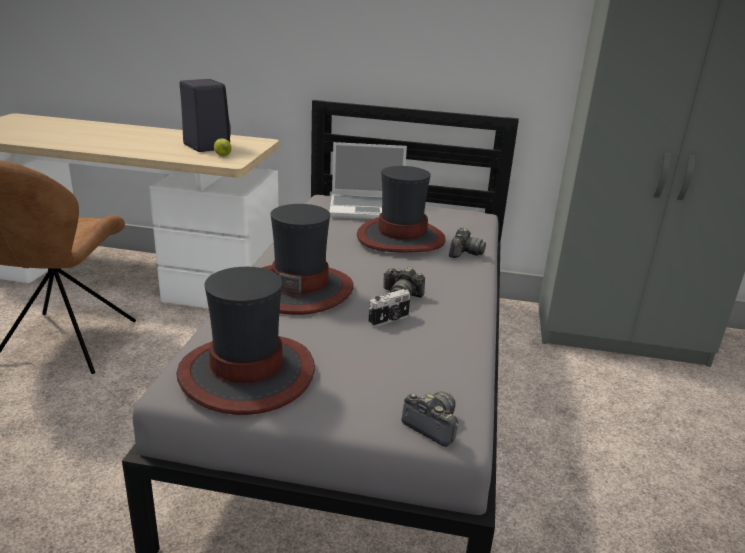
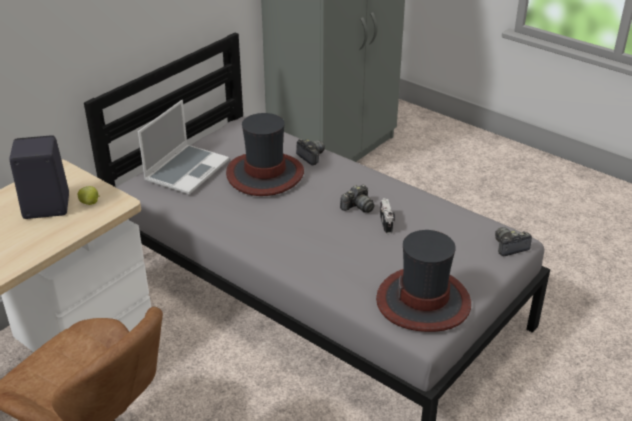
camera: 60 degrees left, 10 degrees up
hat [262,204,354,315] -> none

